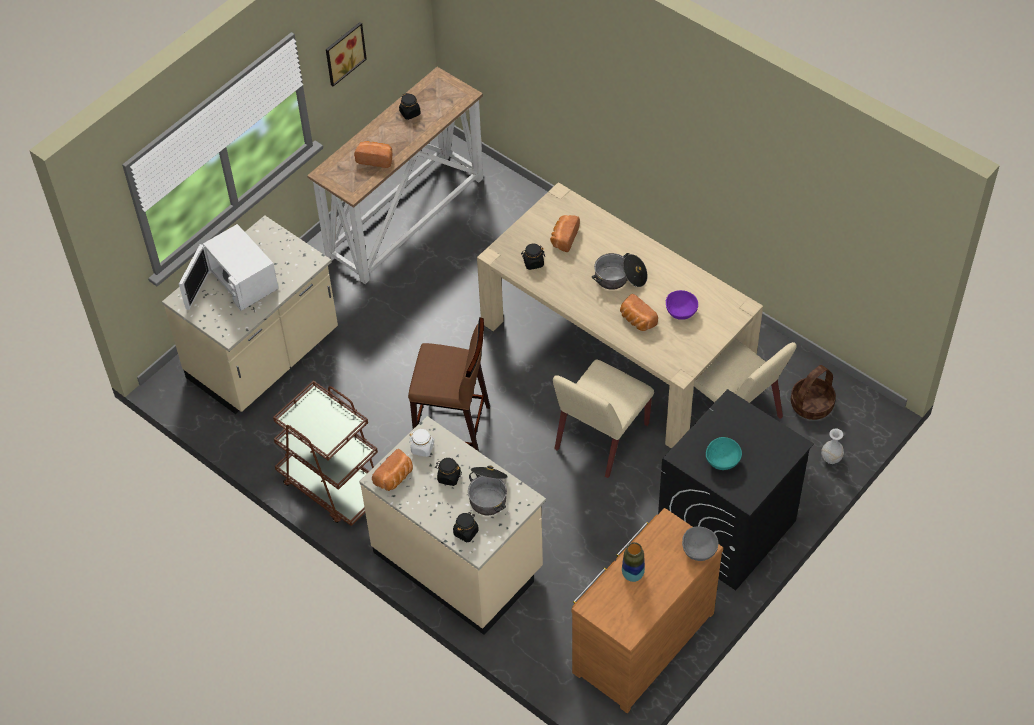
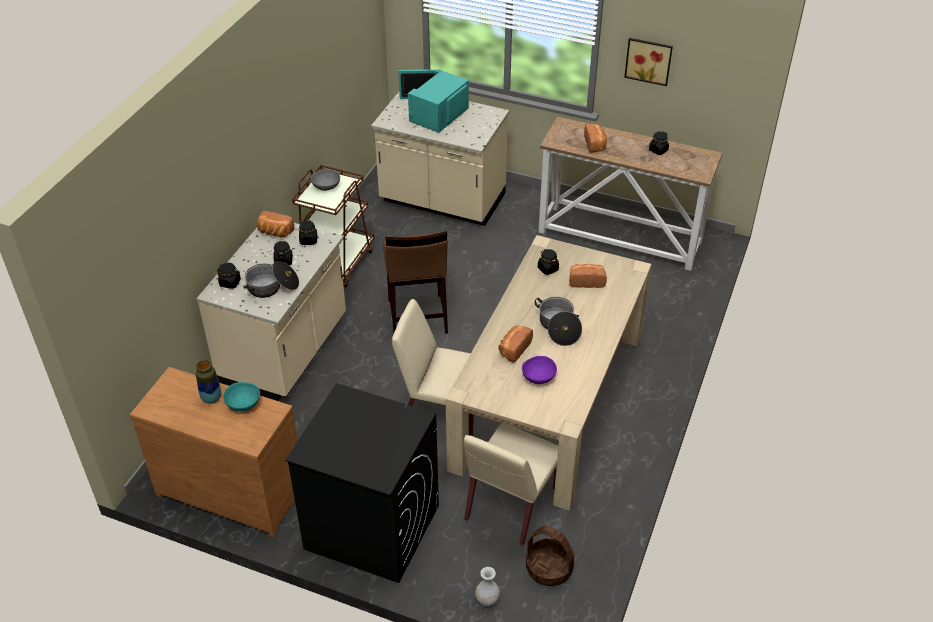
camera: 70 degrees right, 10 degrees down
white microwave [179,224,279,311] -> turquoise microwave [398,69,469,133]
white jar [409,429,435,457] -> black jar [299,220,317,245]
grey bowl [682,527,718,561] -> grey bowl moved to [311,169,340,191]
turquoise bowl [706,437,742,470] -> turquoise bowl moved to [223,382,260,411]

